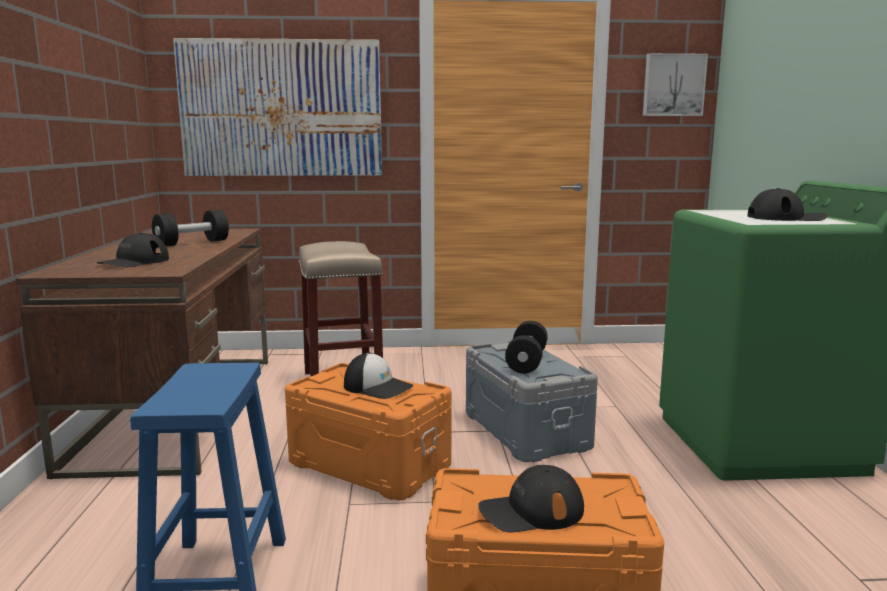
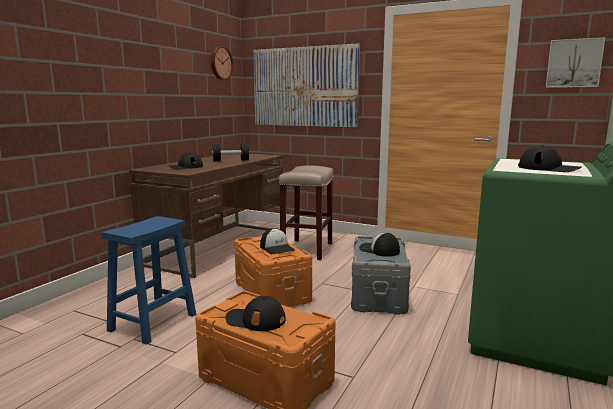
camera: 30 degrees right, 0 degrees up
black dumbbell [505,321,548,374] -> cap [359,233,400,257]
none -> wall clock [211,46,233,80]

